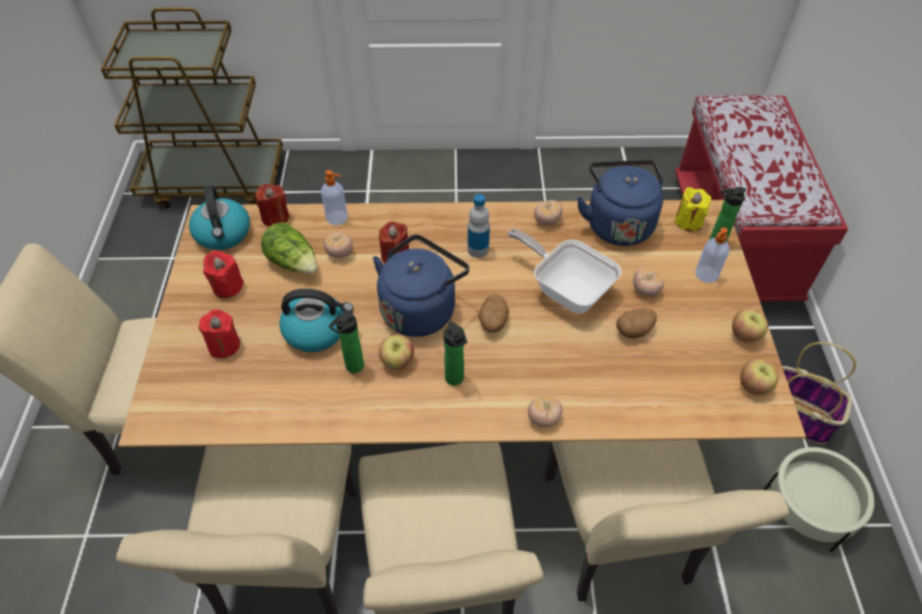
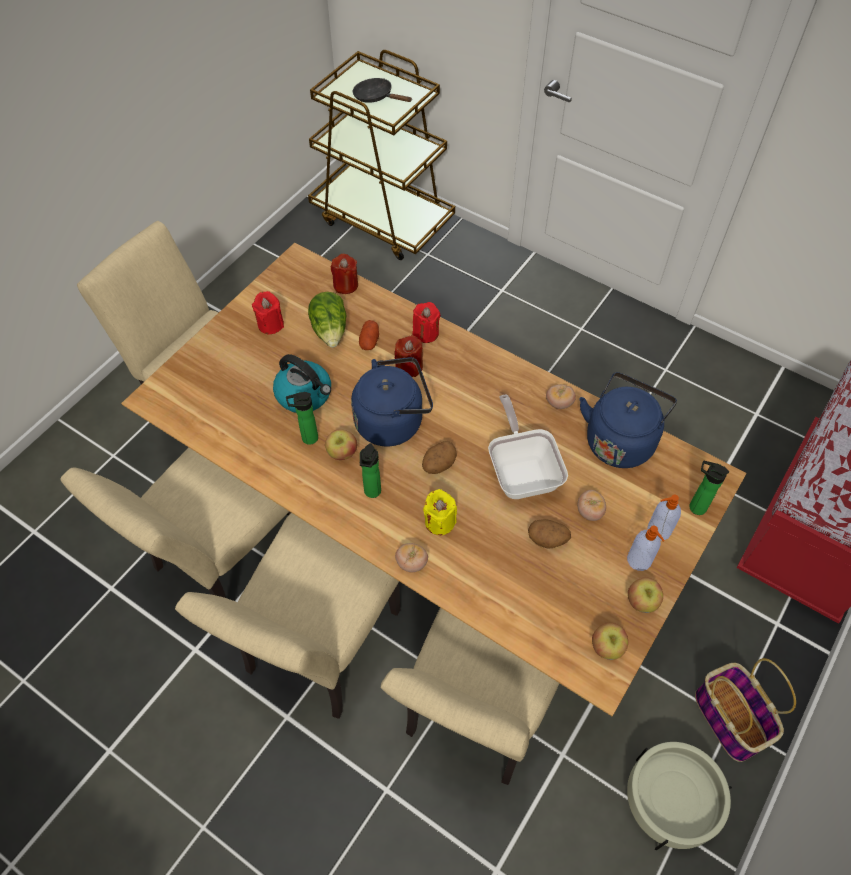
camera: 35 degrees right, 5 degrees up
kettle [189,185,250,250] -> none
red candle [198,309,240,358] -> red candle moved to [412,302,441,343]
soap dispenser [321,170,348,225] -> soap dispenser moved to [627,525,665,571]
tomato [323,233,353,258] -> potato [359,320,379,350]
bottle [468,194,490,258] -> none
yellow candle [675,187,711,232] -> yellow candle moved to [423,489,457,535]
none -> black frying pan [353,78,412,103]

